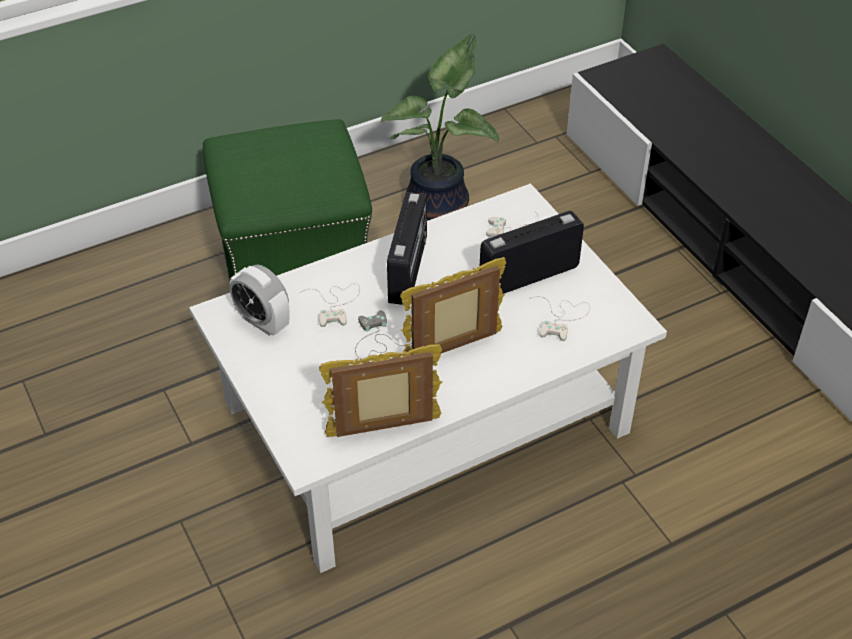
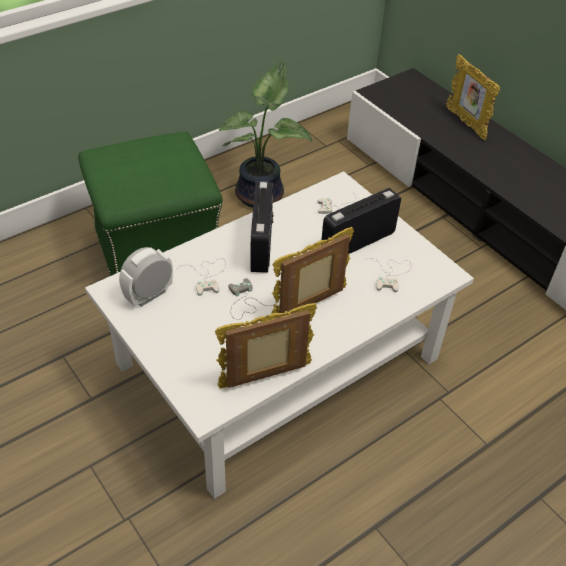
camera: 10 degrees left, 0 degrees up
alarm clock [230,264,290,336] -> alarm clock turned 105 degrees clockwise [119,247,173,307]
none -> picture frame [446,54,500,140]

